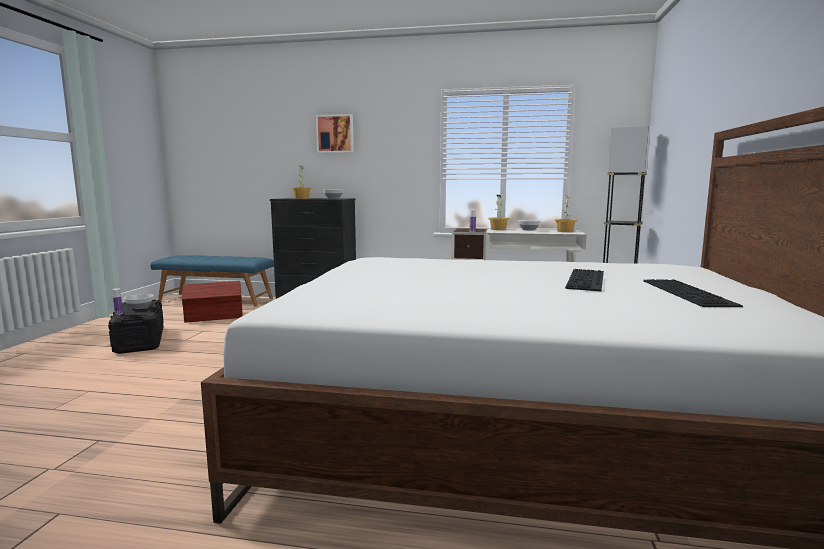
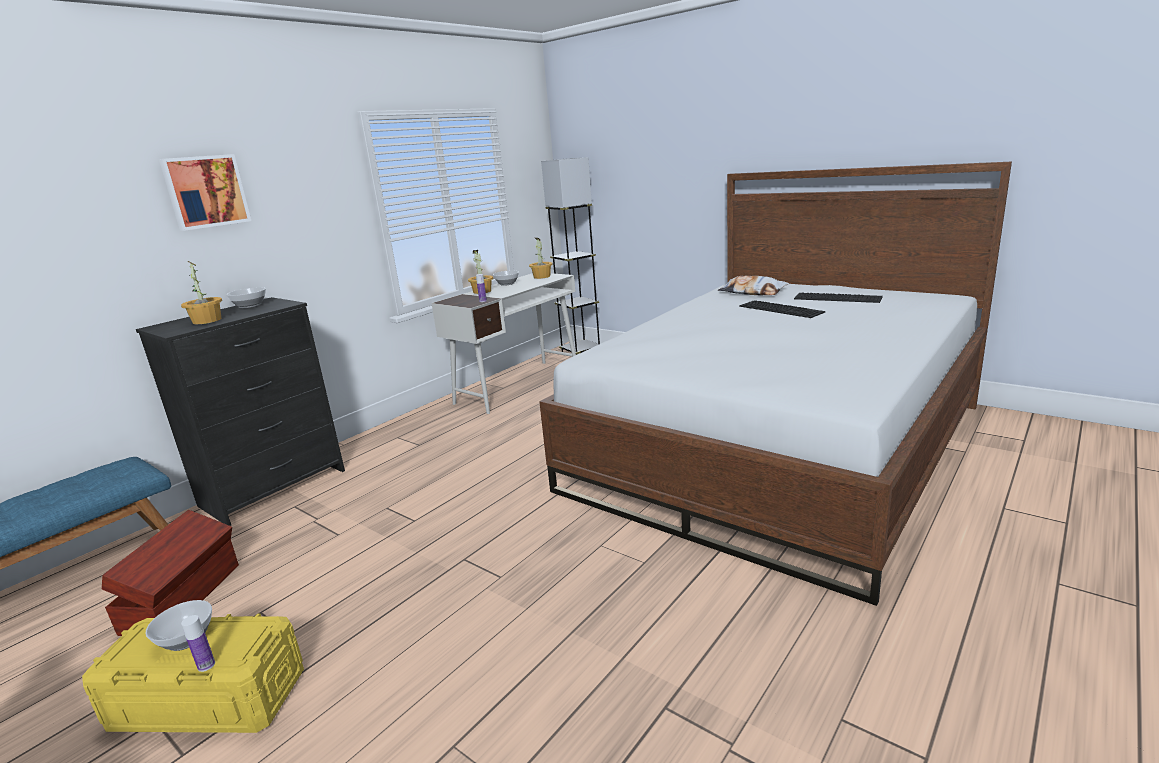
camera: 60 degrees left, 10 degrees up
black storage box [108,300,164,354] -> yellow storage box [82,614,304,733]
none -> pillow [718,276,789,295]

